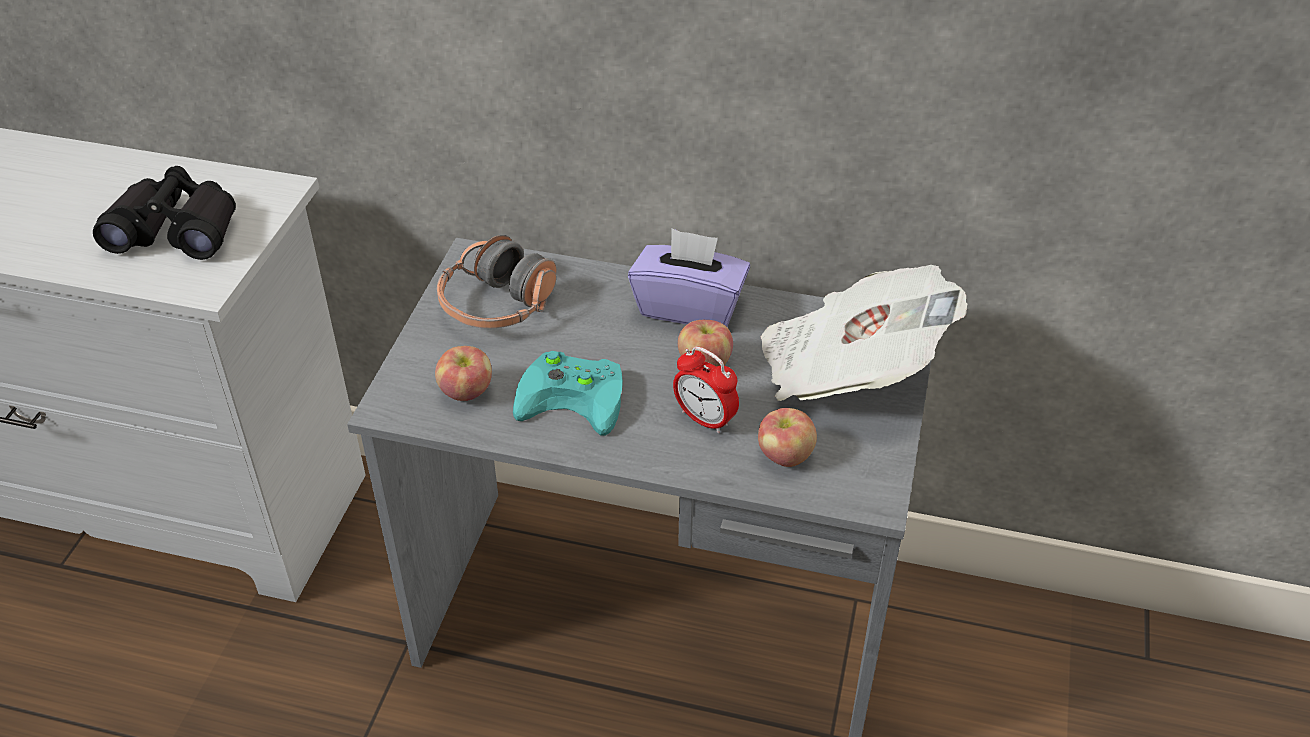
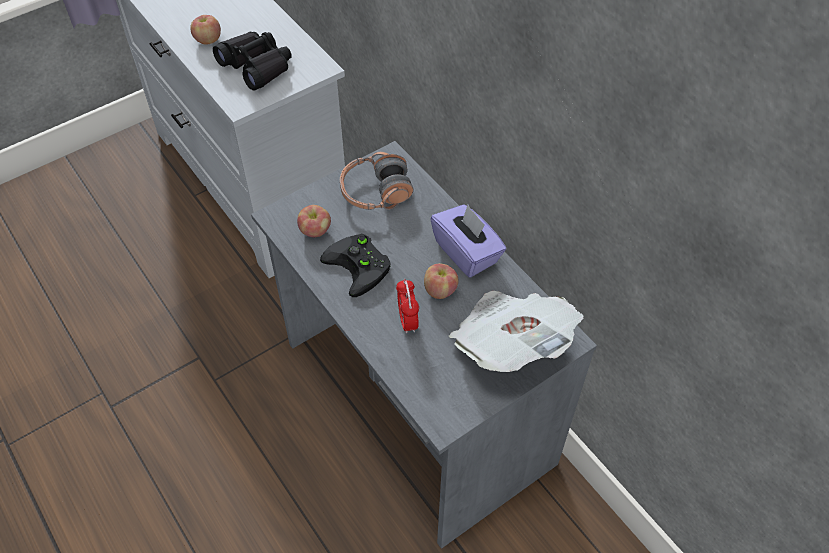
camera: 40 degrees right, 10 degrees up
turquoise game controller [513,351,623,436] -> black game controller [320,234,391,297]
apple [758,408,817,467] -> apple moved to [190,15,221,45]

